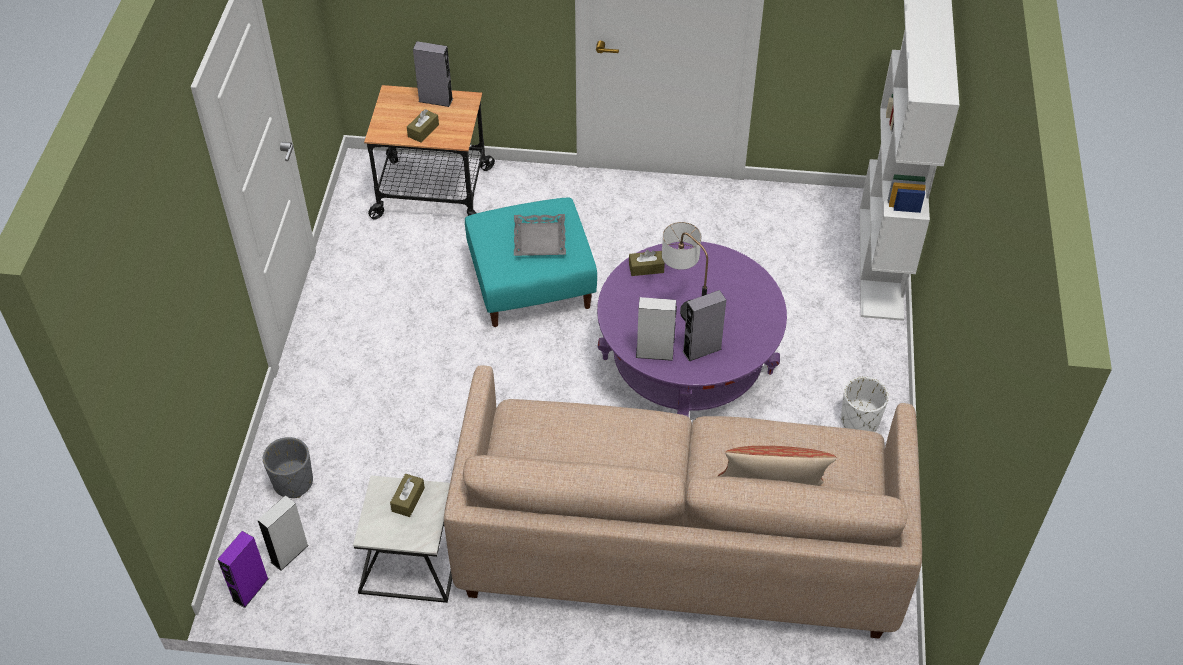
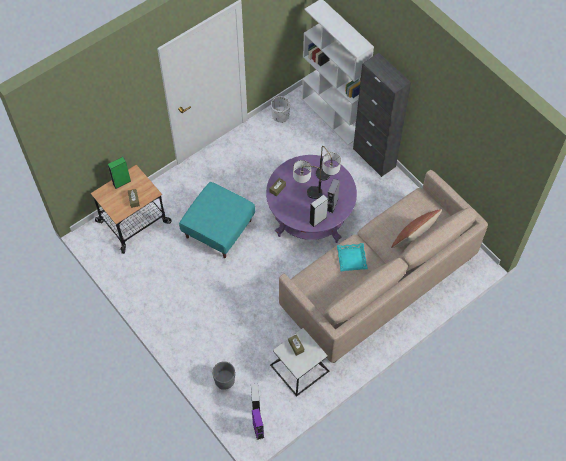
camera: 45 degrees left, 10 degrees up
grey speaker [413,41,453,107] -> green speaker [108,157,131,189]
grey tray [514,214,566,256] -> none
white planter [841,376,889,432] -> white planter moved to [271,96,290,123]
none -> table lamp [316,146,341,181]
none -> turquoise tray [337,243,368,272]
none -> black cabinet [353,53,411,177]

